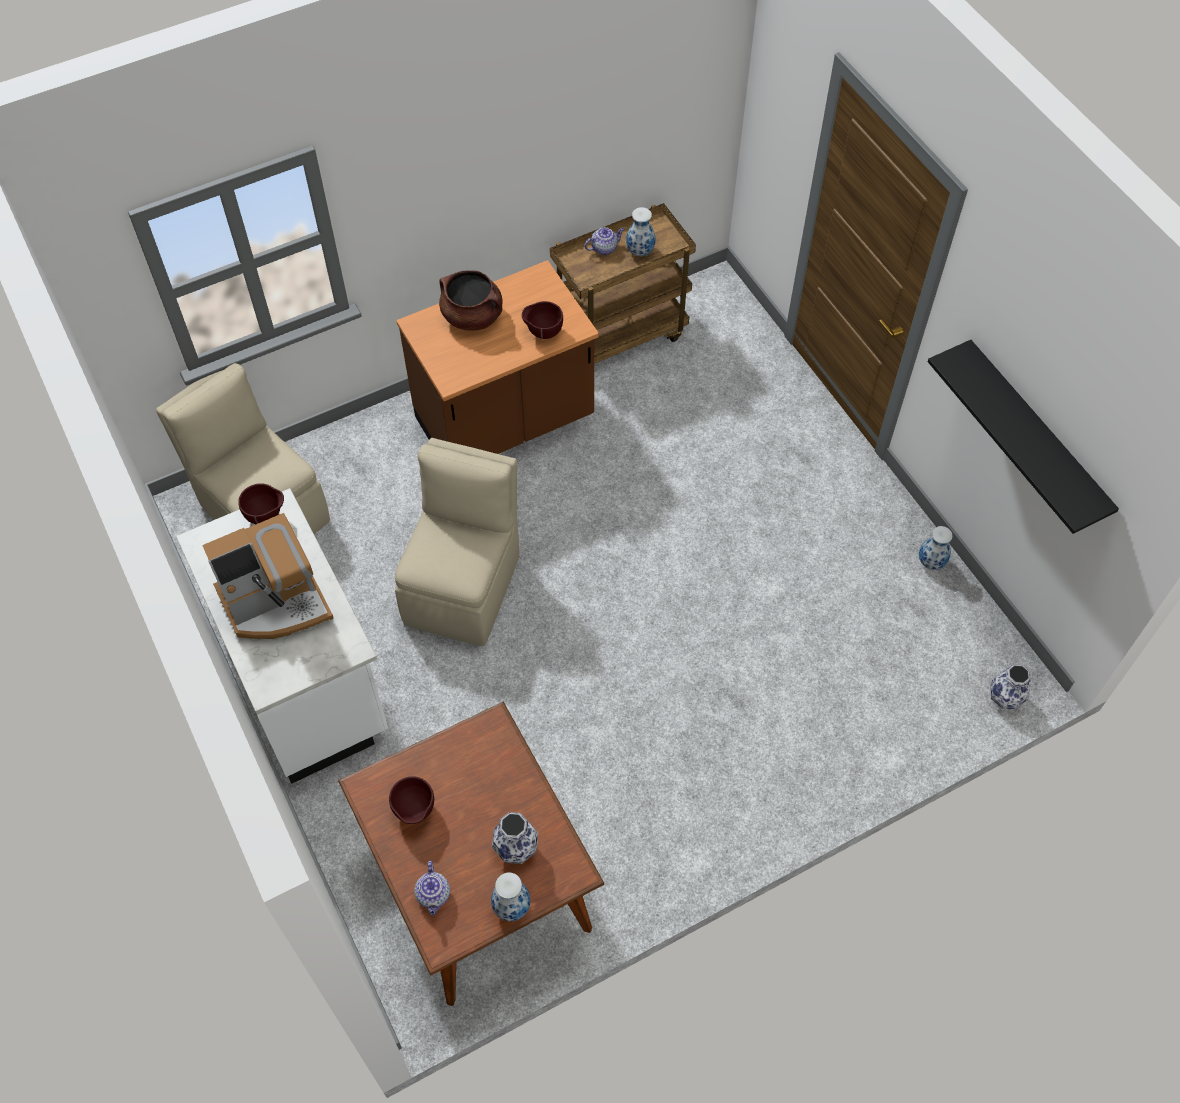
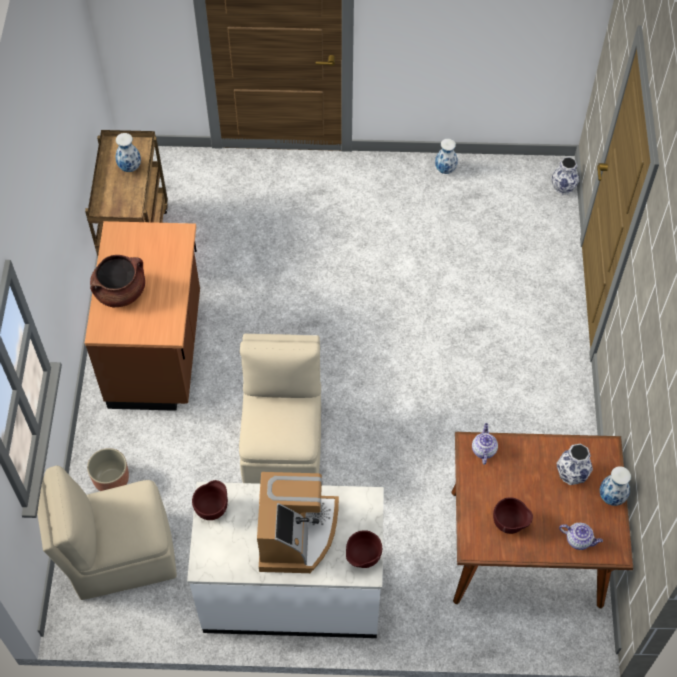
camera: 60 degrees left, 0 degrees up
beige chair [395,438,519,646] -> beige chair turned 45 degrees clockwise [239,334,321,484]
brown bowl [522,301,563,339] -> brown bowl moved to [346,530,382,568]
teapot [584,227,625,255] -> teapot moved to [472,423,498,465]
black shelf [928,340,1119,534] -> none
none -> planter [87,448,129,491]

